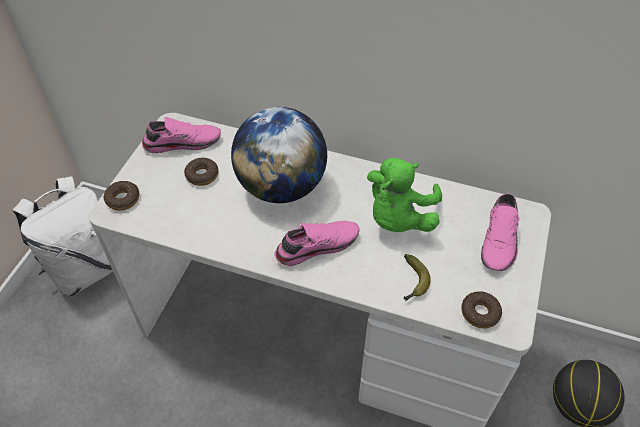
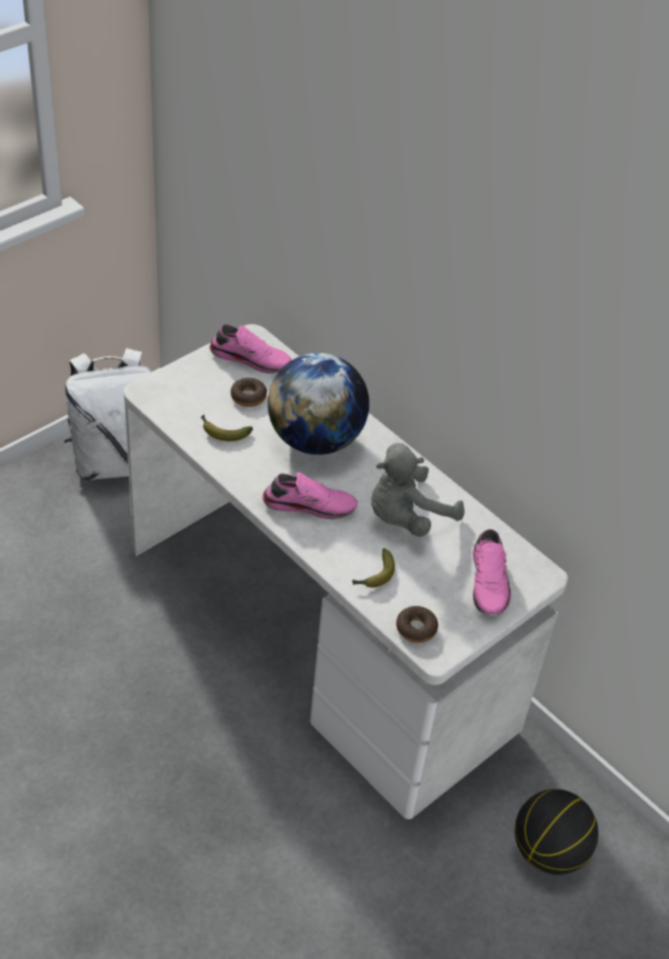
camera: 25 degrees right, 5 degrees down
donut [103,181,139,211] -> none
green plush toy [367,158,442,232] -> grey plush toy [371,443,465,537]
pink shoe [481,194,520,271] -> pink shoe turned 45 degrees counterclockwise [473,529,511,615]
none -> banana [201,415,253,441]

